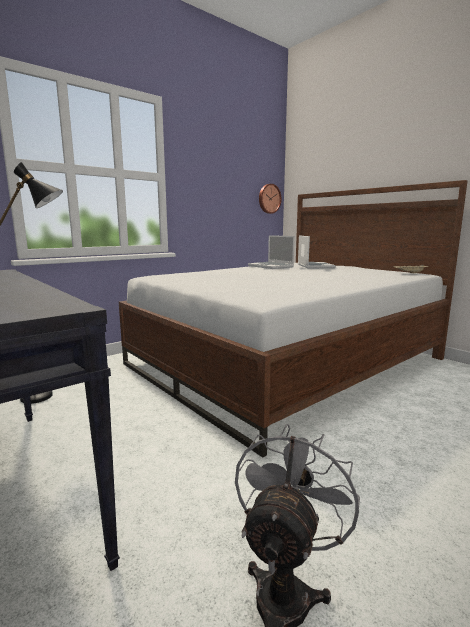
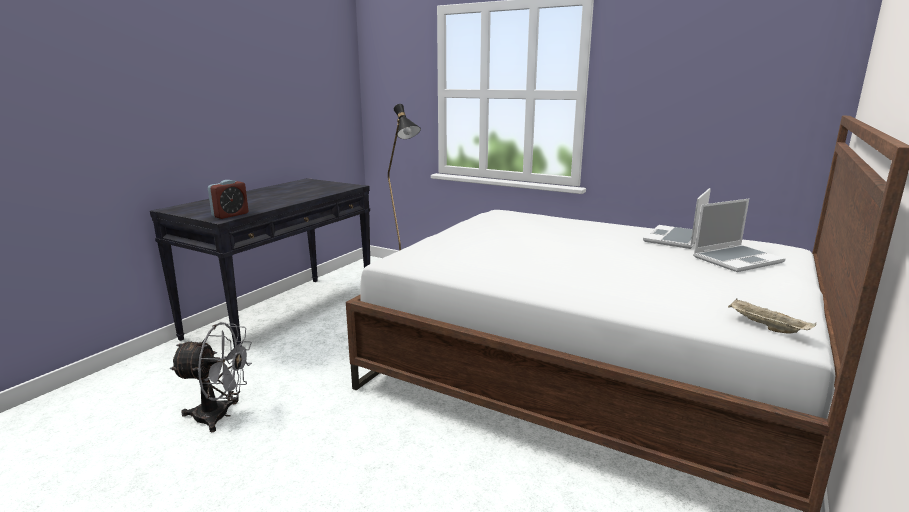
camera: 70 degrees right, 5 degrees up
wall clock [259,184,282,214] -> none
none -> alarm clock [208,180,248,219]

